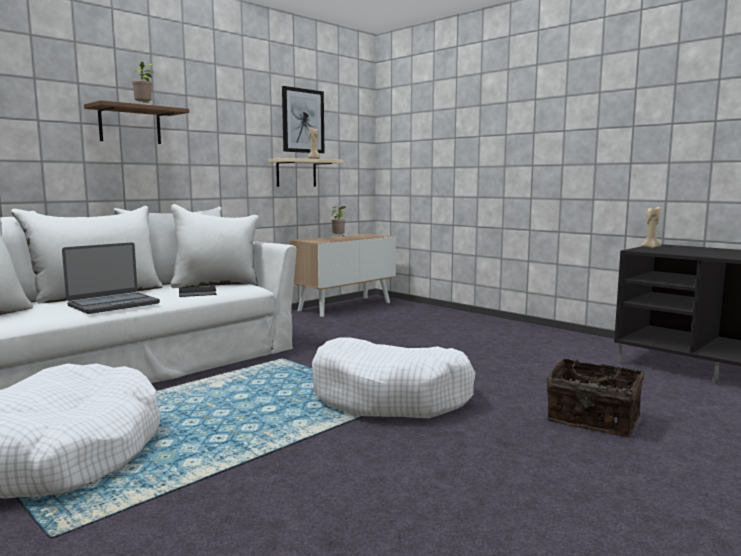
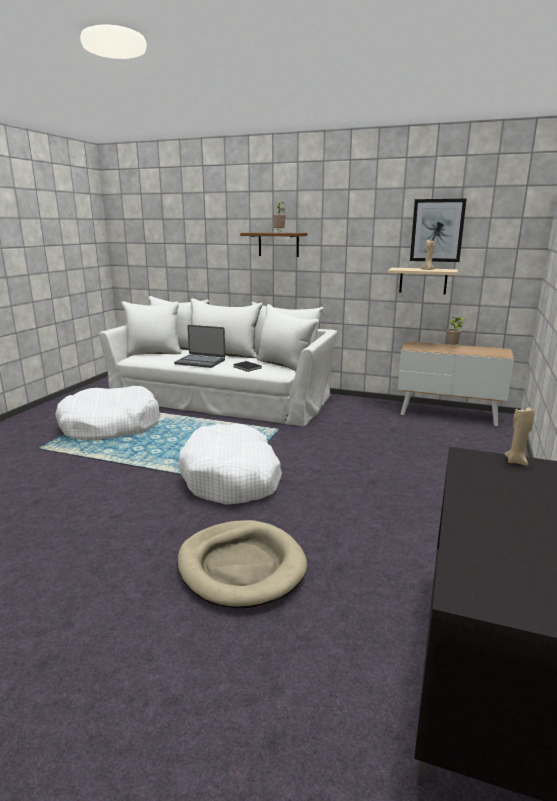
camera: 65 degrees right, 10 degrees up
basket [547,359,645,437] -> beige dog bed [177,520,307,608]

